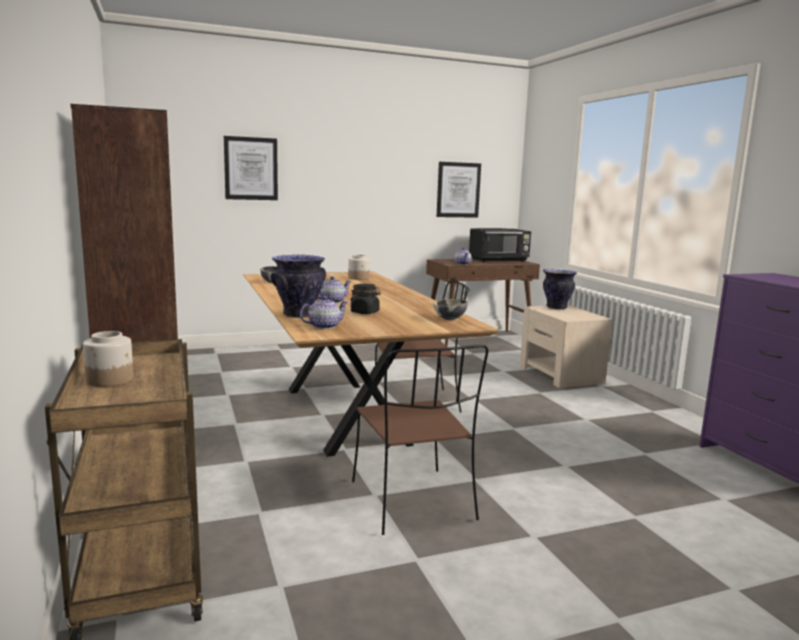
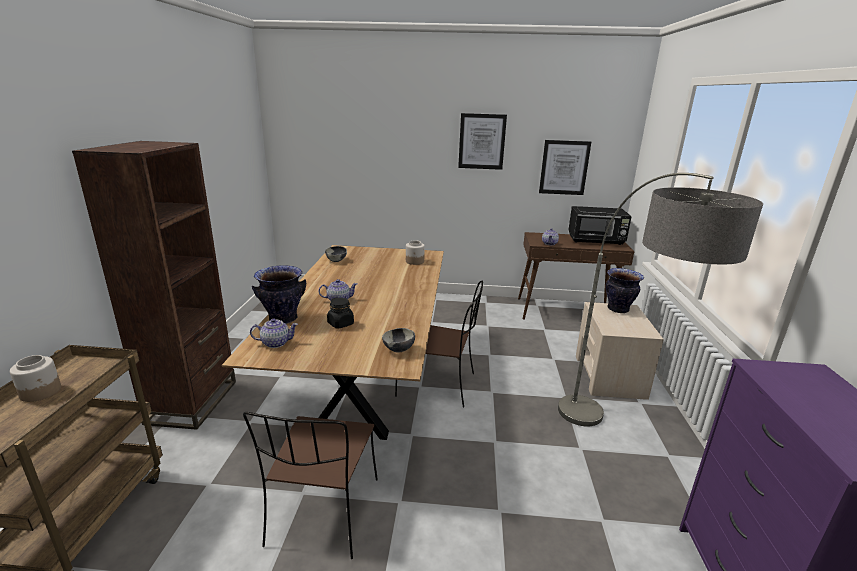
camera: 25 degrees right, 10 degrees up
picture [224,136,278,200] -> picture moved to [458,113,507,170]
none -> floor lamp [558,173,763,426]

